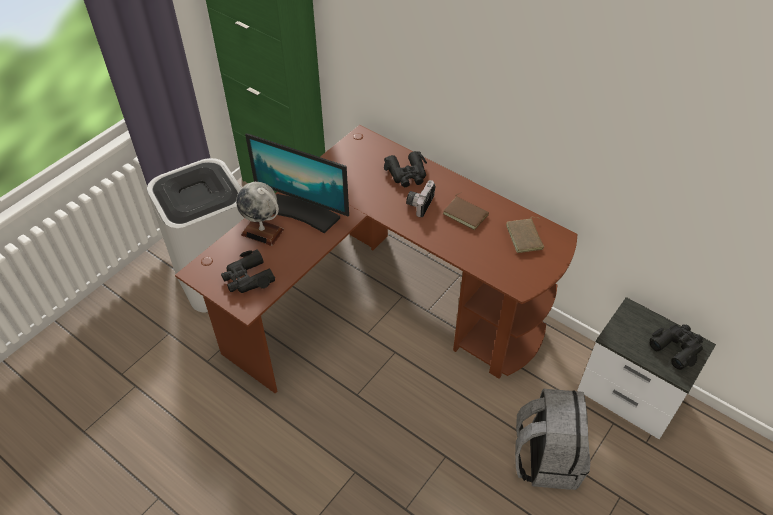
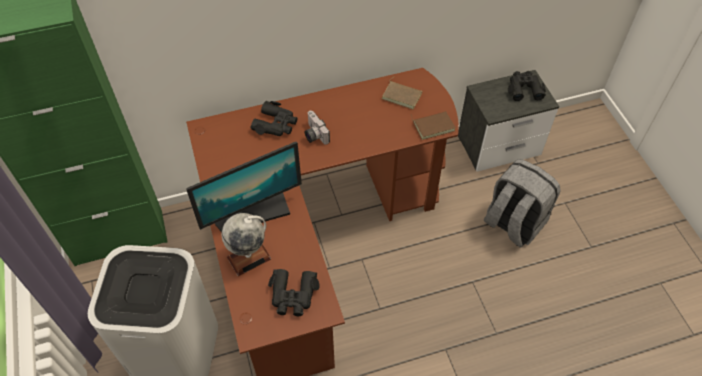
camera: 55 degrees left, 5 degrees up
brown book [443,192,489,230] -> brown book moved to [411,111,456,140]

